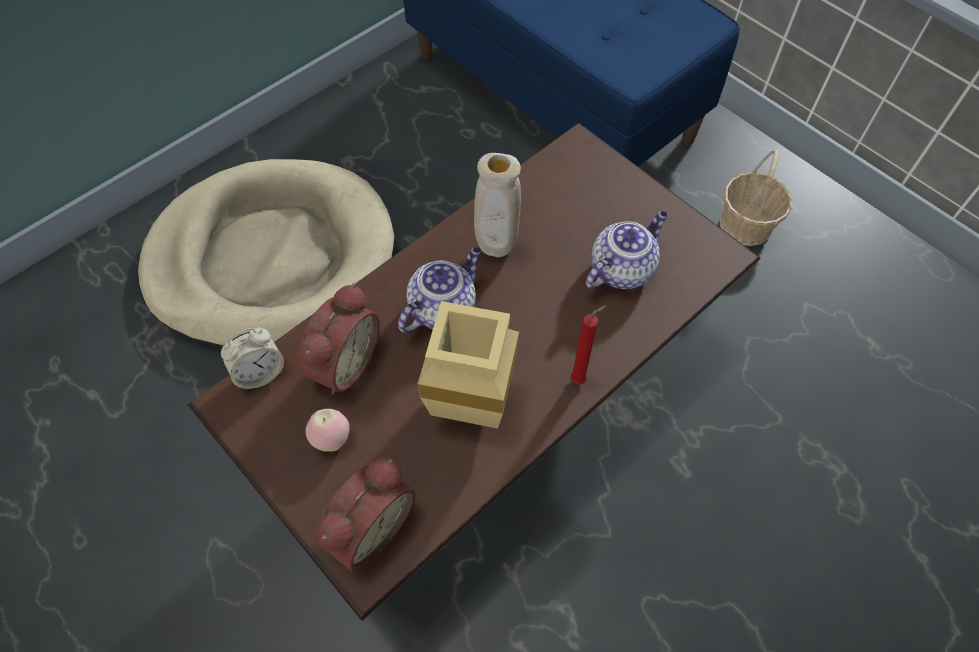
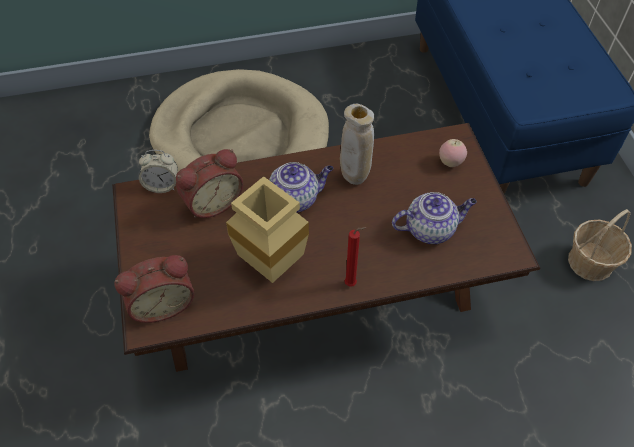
camera: 30 degrees right, 5 degrees down
apple [306,409,349,452] -> apple moved to [439,139,467,167]

